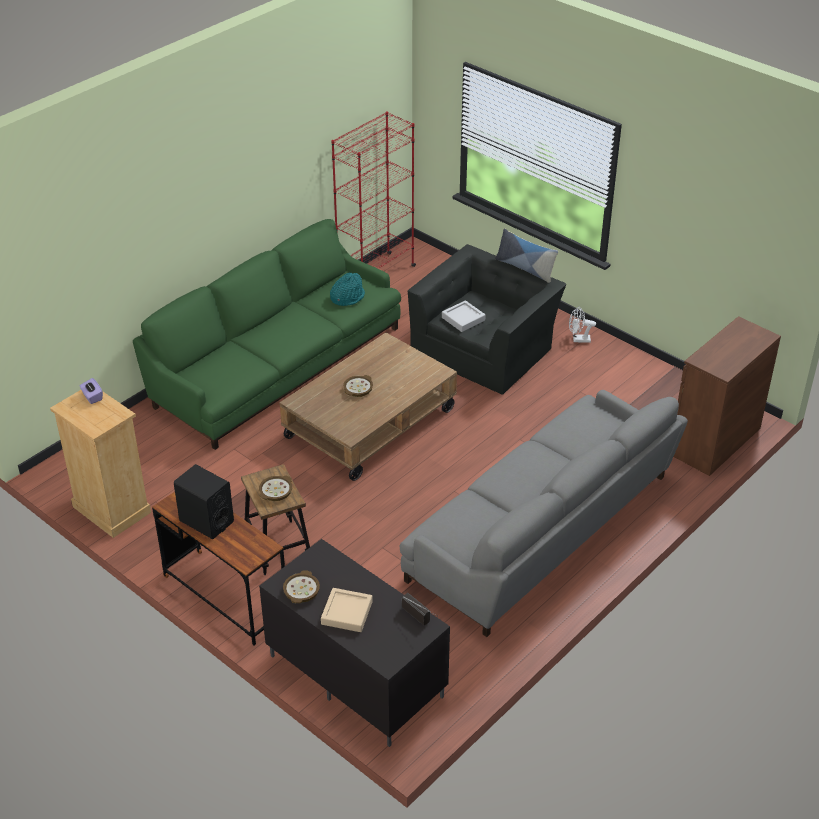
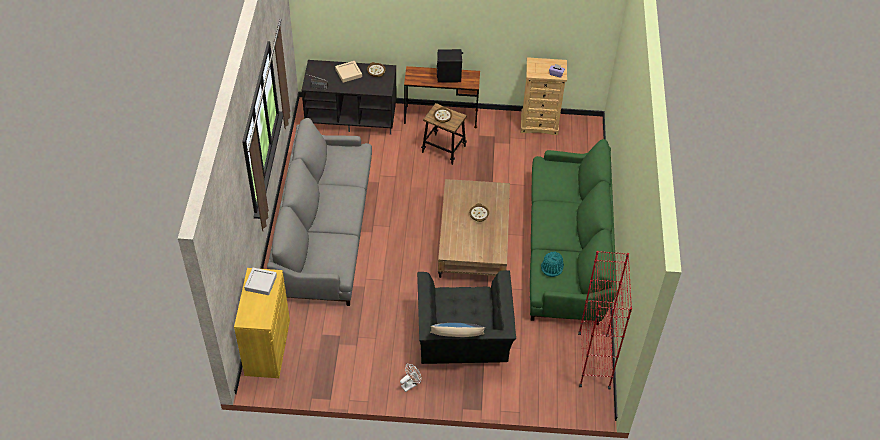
camera: 140 degrees right, 10 degrees up
grey tray [442,300,486,332] -> grey tray moved to [244,268,277,295]
brown cabinet [674,316,781,476] -> yellow cabinet [234,268,290,378]

